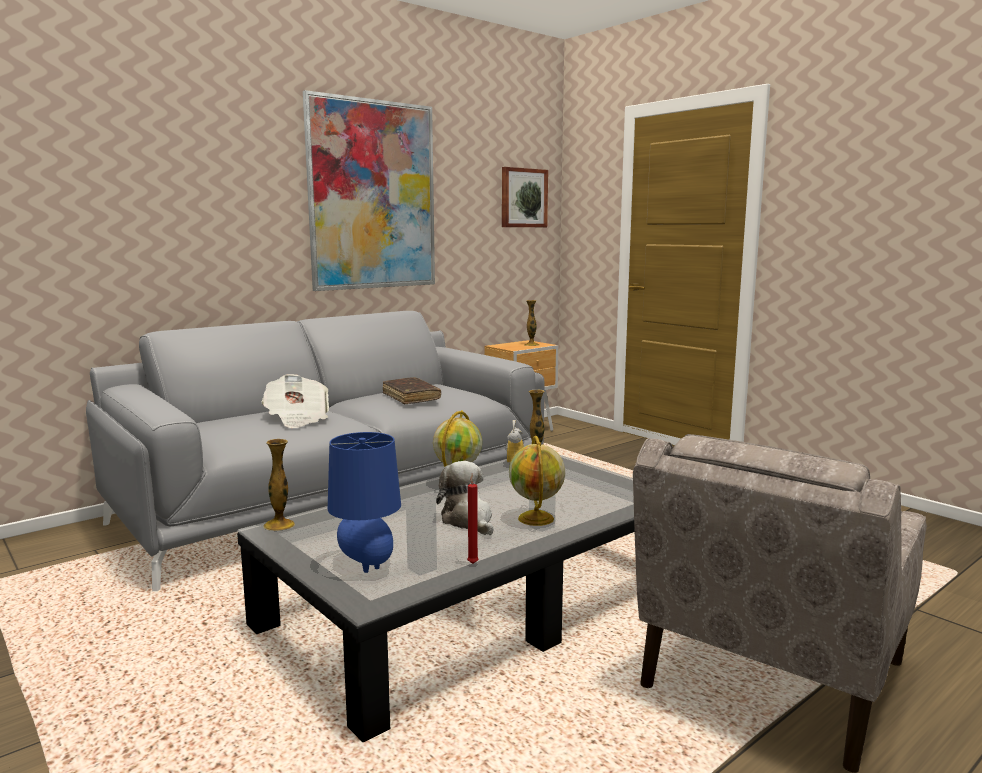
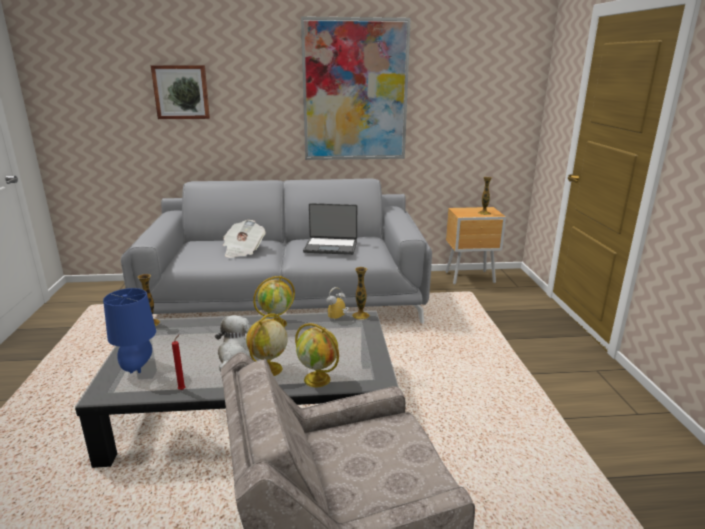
camera: 35 degrees right, 10 degrees up
brown book [383,377,441,404] -> laptop [303,203,357,255]
picture [502,167,548,227] -> picture moved to [151,65,210,119]
none -> globe [295,323,339,387]

